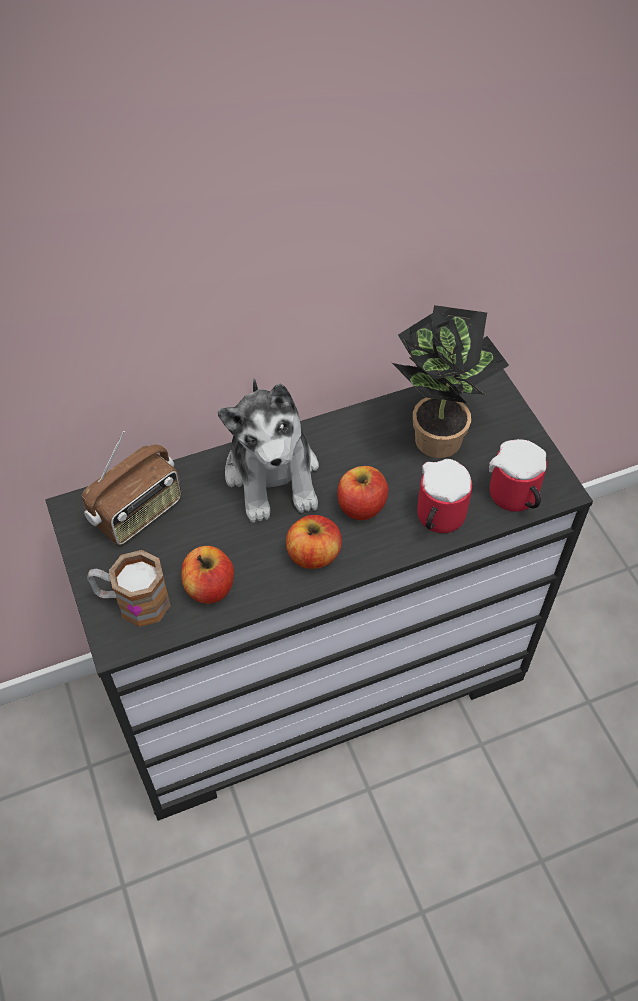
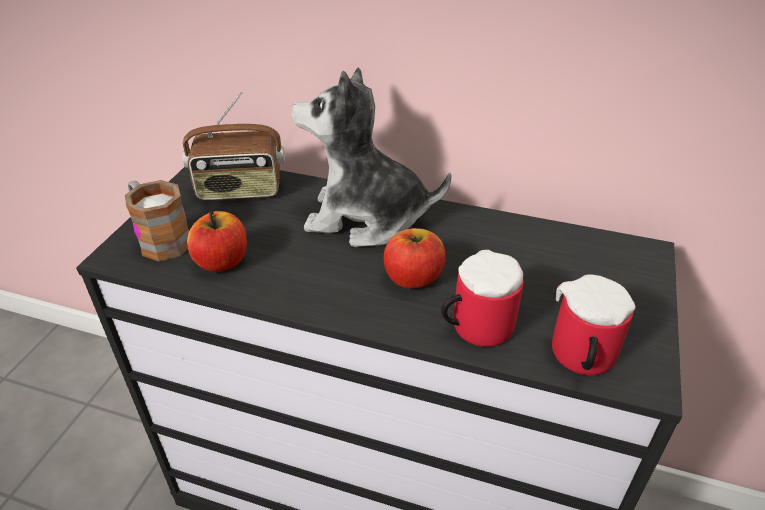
camera: 40 degrees right, 15 degrees down
plush toy [218,378,319,523] -> plush toy turned 75 degrees clockwise [292,67,451,247]
apple [286,515,342,569] -> none
potted plant [392,305,509,458] -> none

